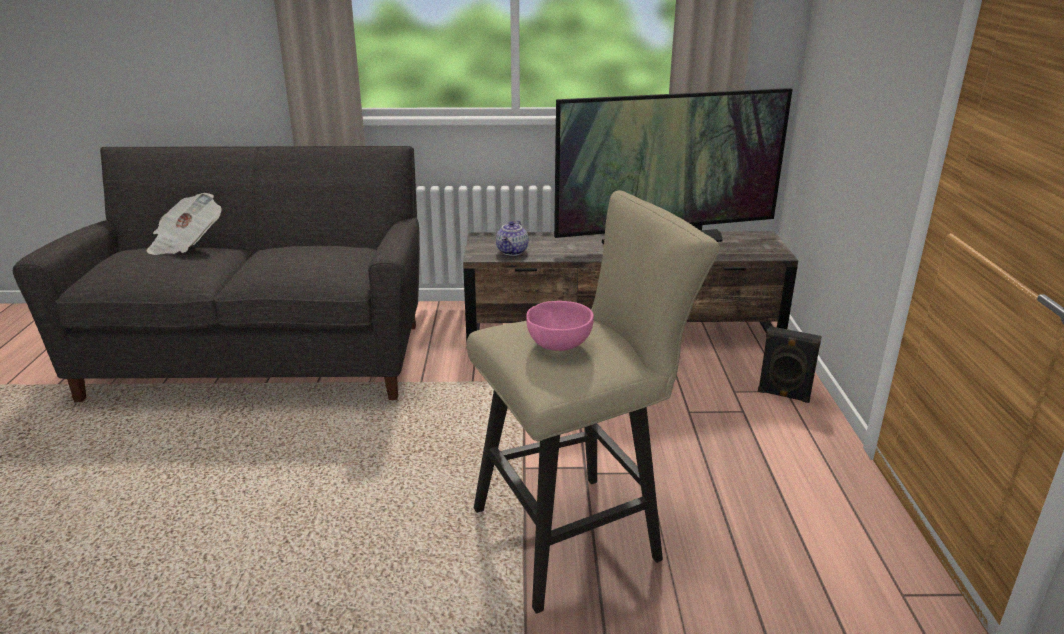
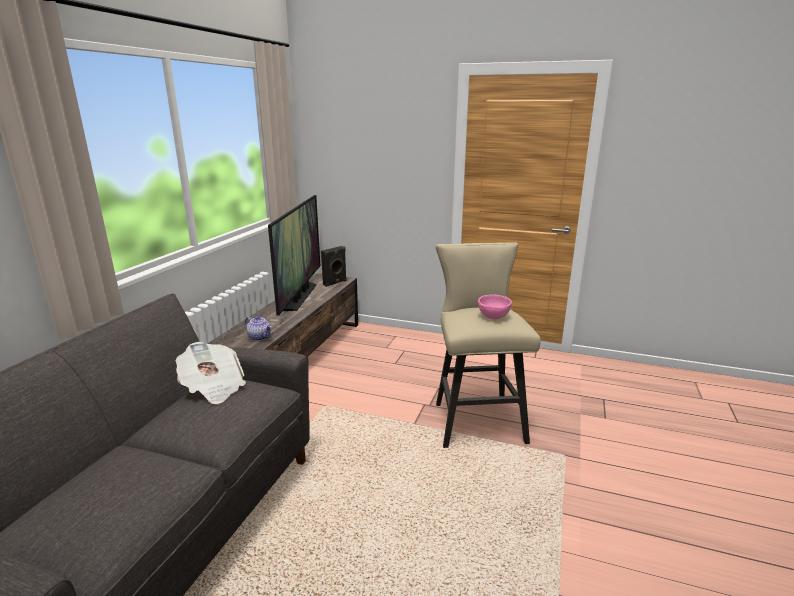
camera: 70 degrees left, 5 degrees down
newspaper [147,193,222,255] -> newspaper moved to [176,342,246,404]
black speaker [758,326,822,403] -> black speaker moved to [321,246,347,287]

